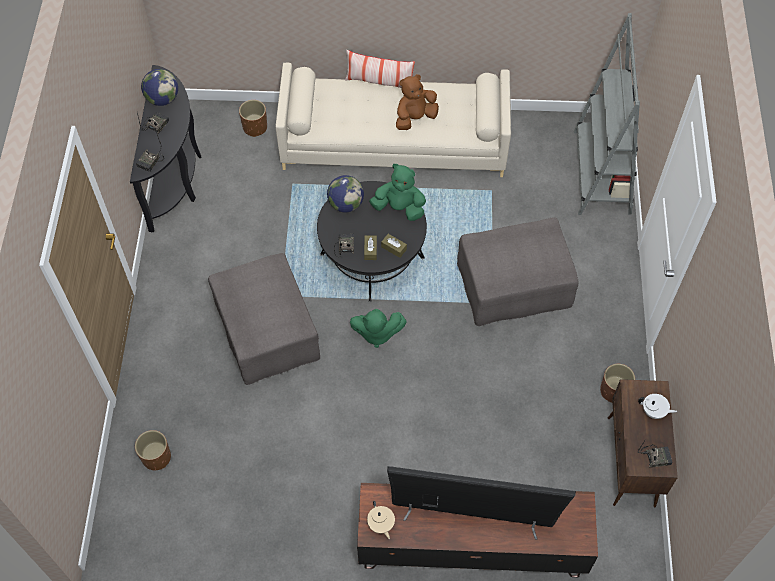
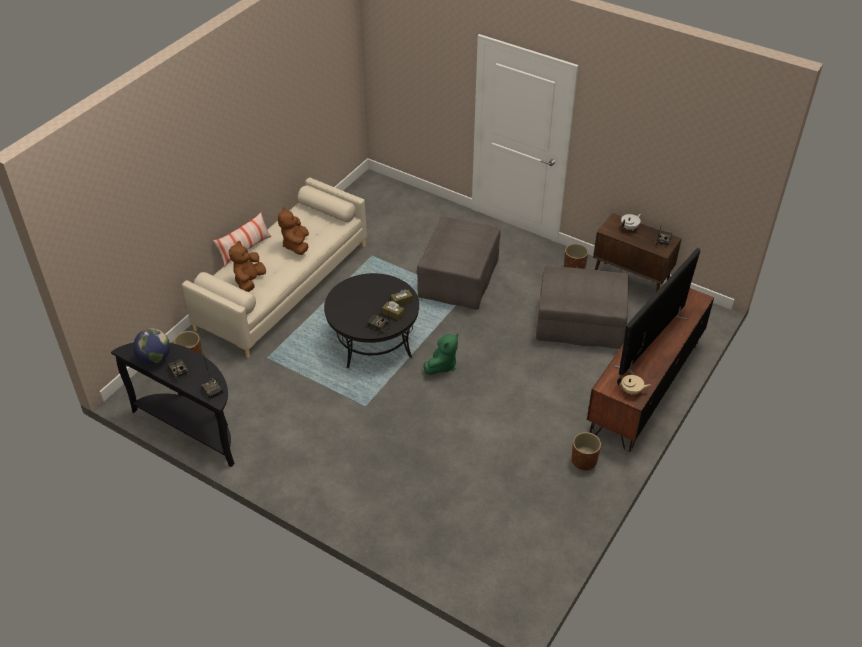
camera: 60 degrees left, 15 degrees down
brown planter [135,430,171,470] -> brown planter moved to [571,432,601,471]
grey ottoman [208,253,320,385] -> grey ottoman moved to [536,266,629,349]
globe [327,175,364,212] -> none
green plush toy [369,164,426,221] -> none
grey bookcase [574,13,640,215] -> none
none -> brown plush toy [229,241,266,292]

